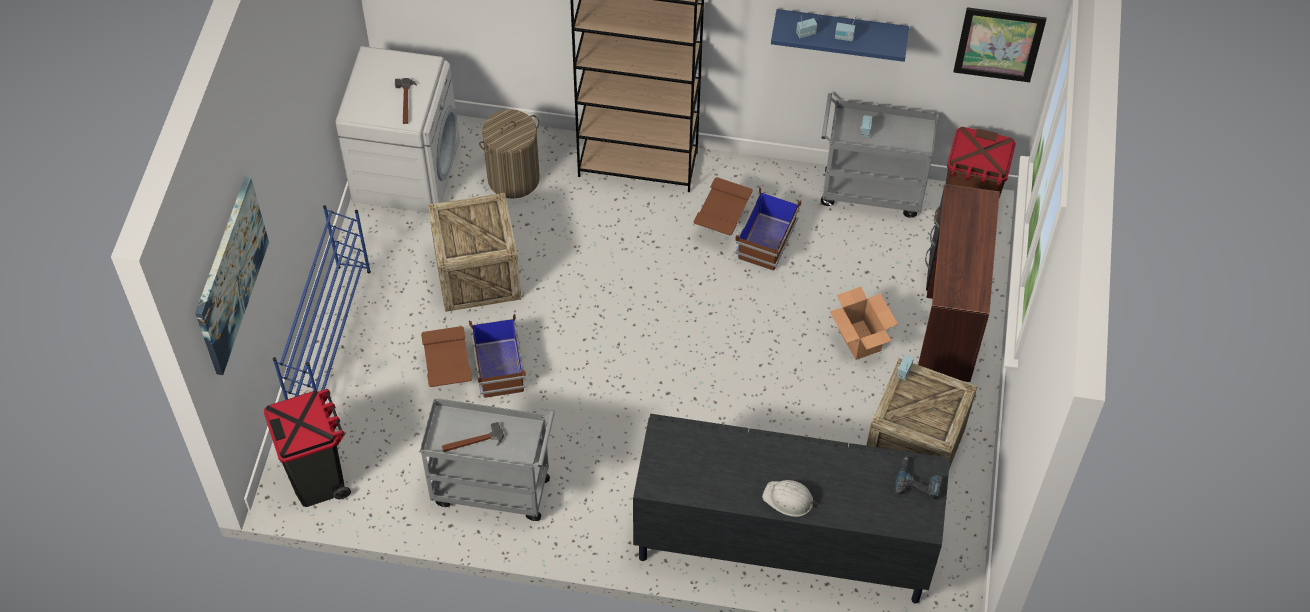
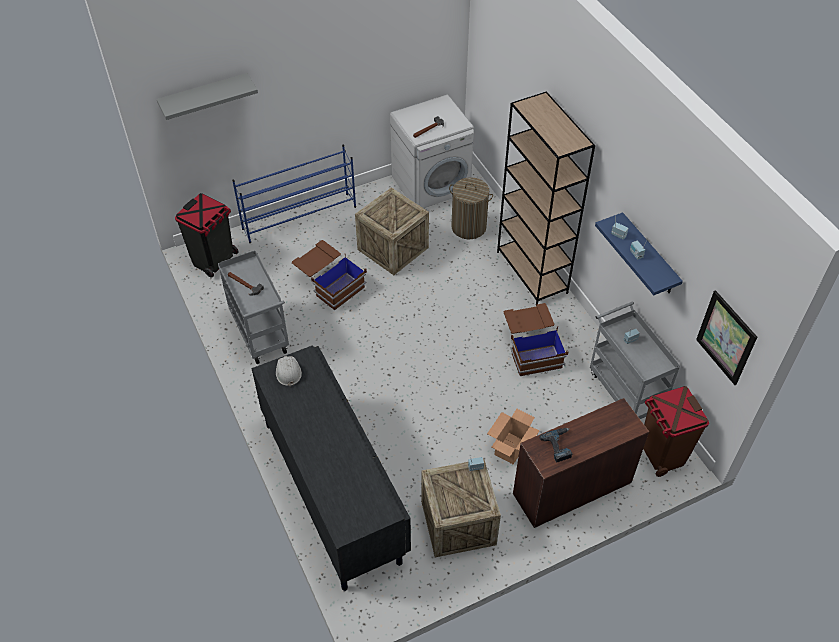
camera: 55 degrees right, 5 degrees down
picture [195,177,269,375] -> grey shelf [157,73,258,120]
white hard hat [762,480,817,517] -> white hard hat moved to [276,356,302,387]
power drill [894,457,943,500] -> power drill moved to [539,428,573,463]

